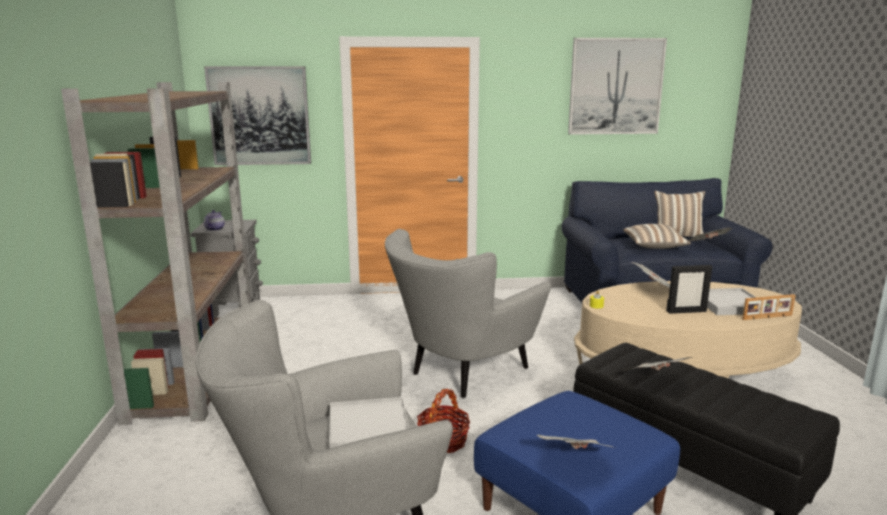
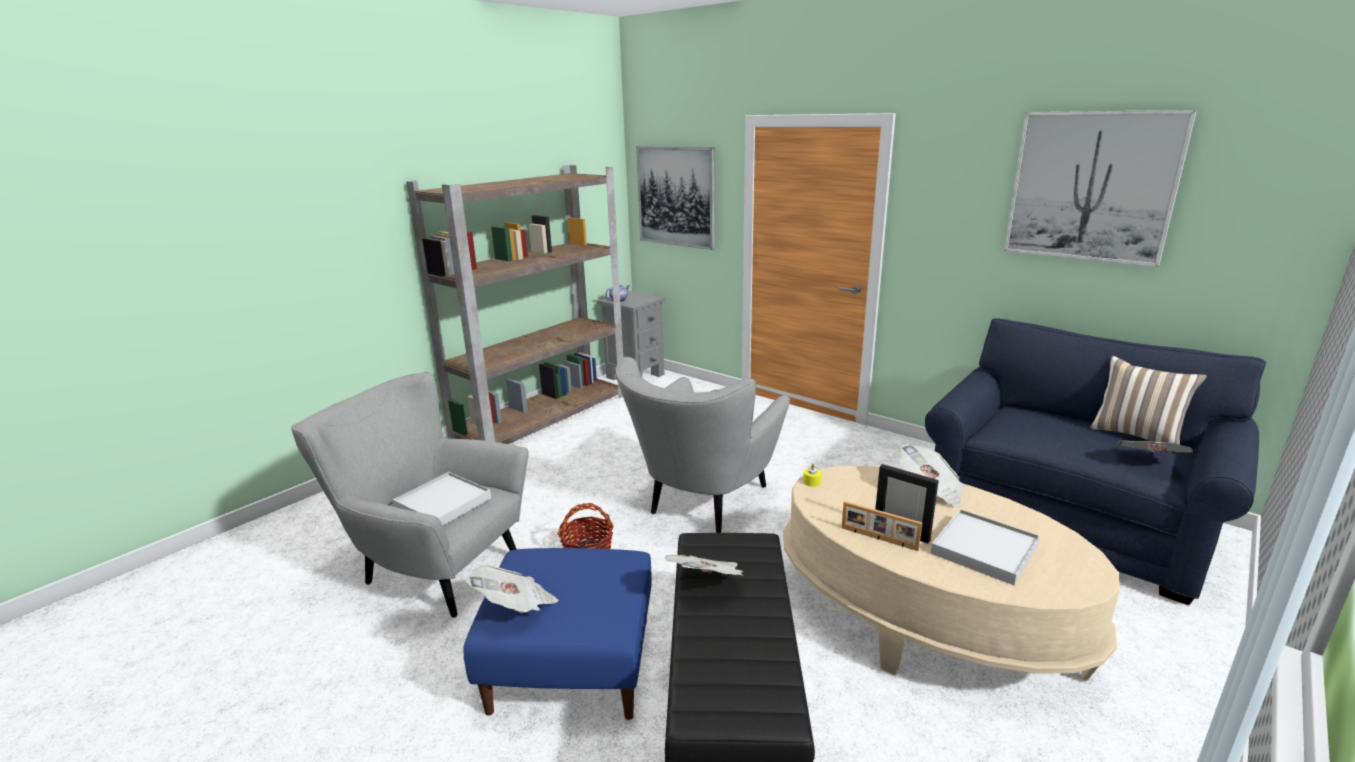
camera: 45 degrees right, 5 degrees up
grey armchair [385,229,552,398] -> grey armchair turned 60 degrees counterclockwise [615,356,790,533]
pillow [623,224,691,249] -> none
picture frame [742,294,795,320] -> picture frame moved to [842,501,922,551]

